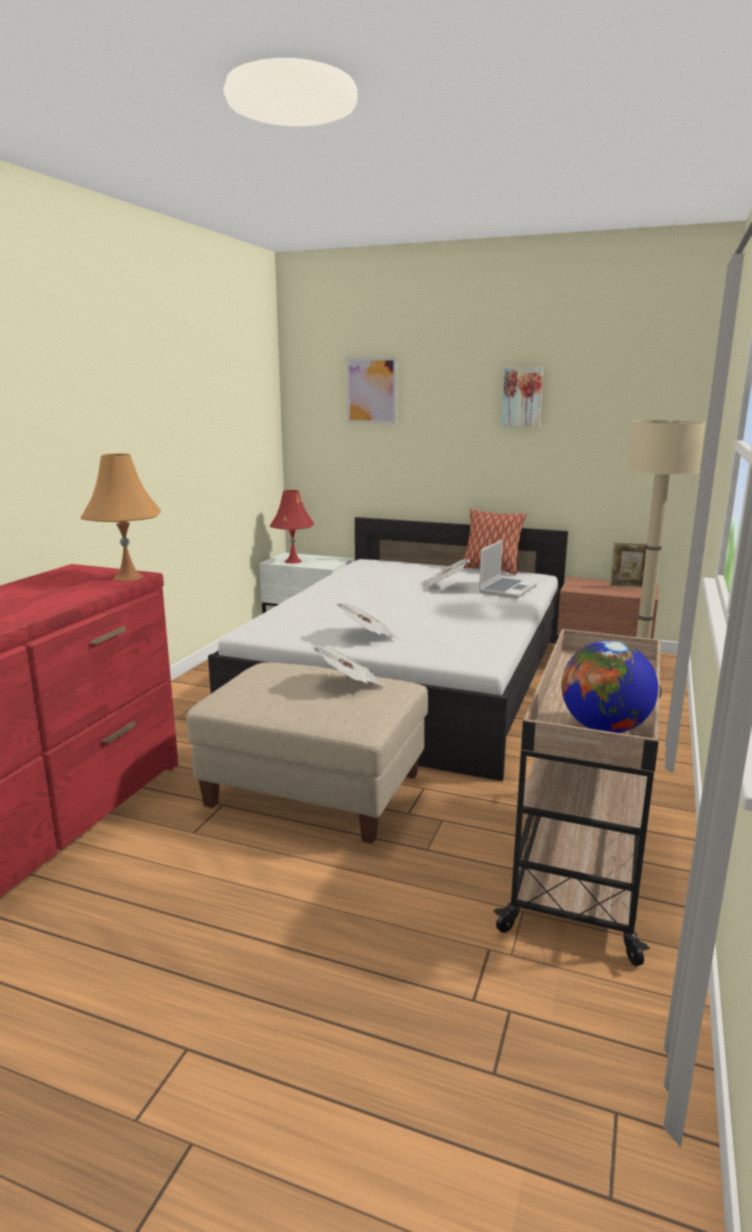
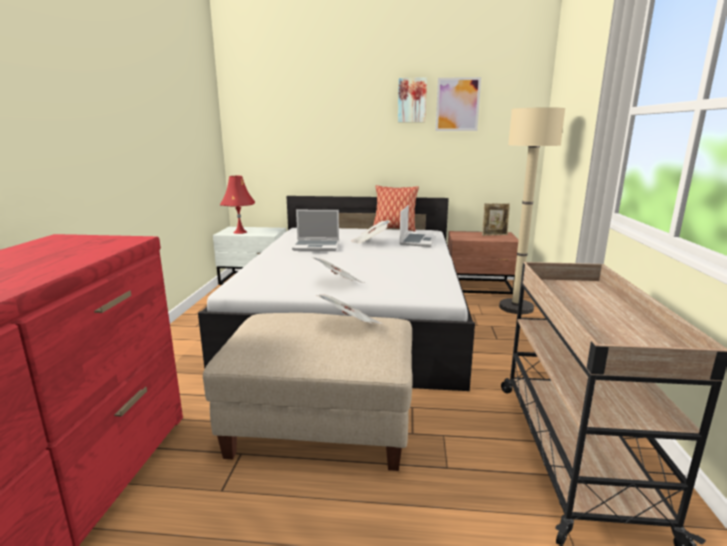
camera: 15 degrees left, 0 degrees up
orange table lamp [81,453,161,581] -> none
picture [346,357,397,424] -> picture moved to [436,77,481,131]
globe [562,641,658,733] -> none
none -> laptop [292,210,339,251]

